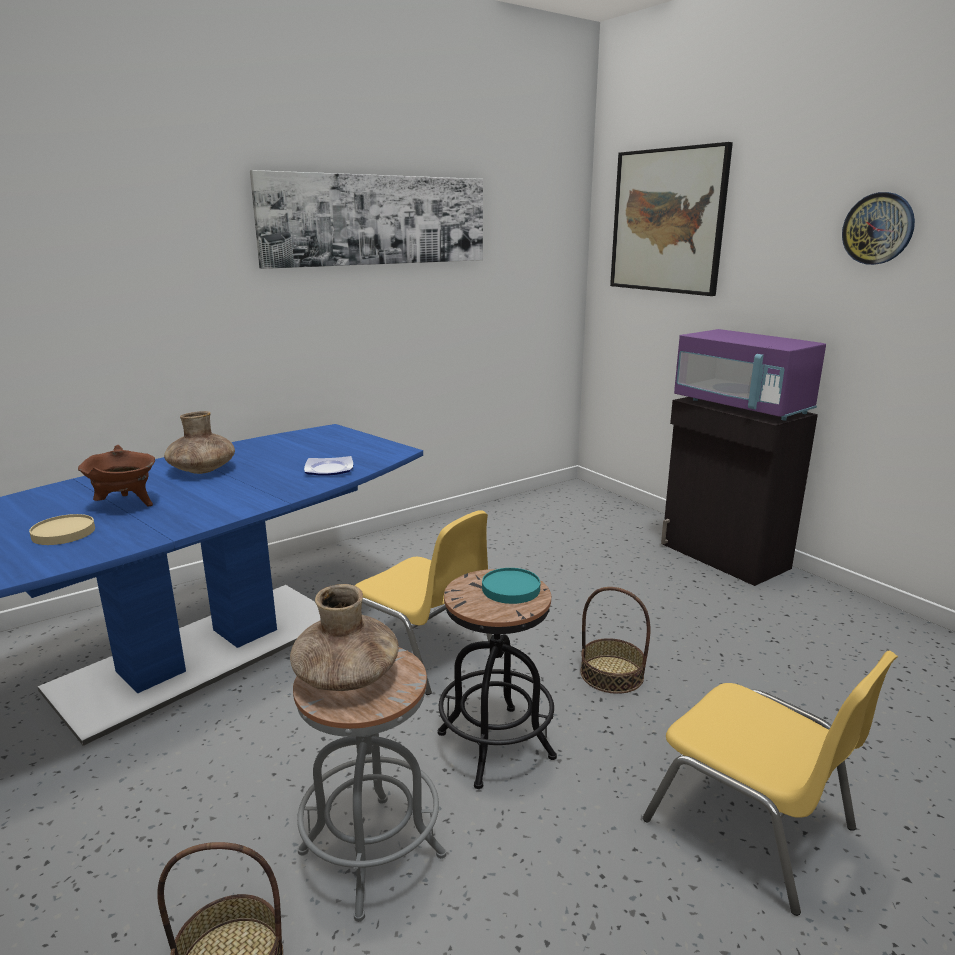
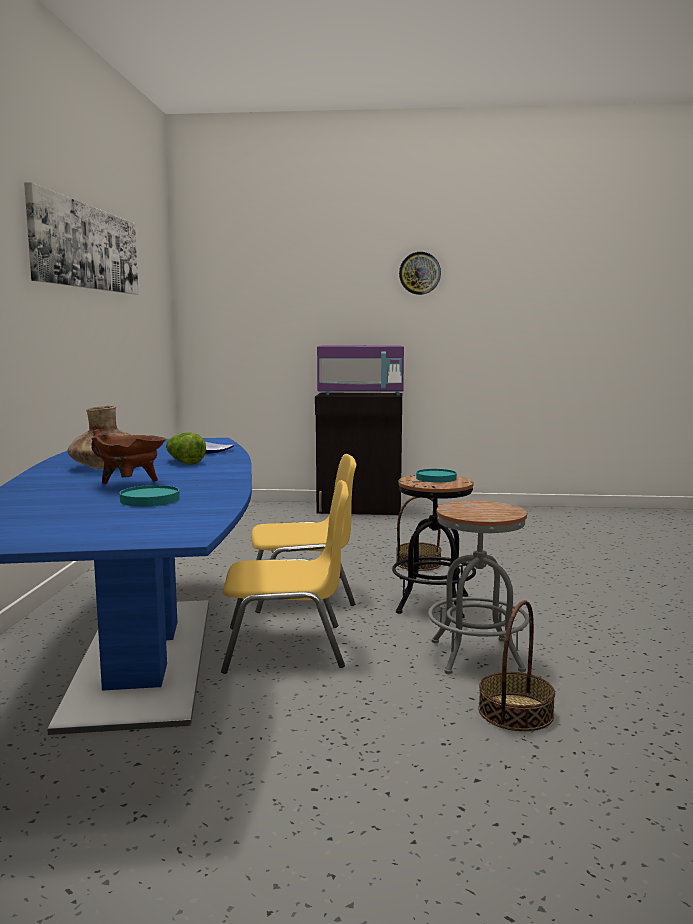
camera: 50 degrees left, 10 degrees down
beige plate [29,514,95,545] -> turquoise plate [120,485,180,506]
brown vase [290,584,399,691] -> none
picture [610,142,733,296] -> none
yellow chair [643,651,898,916] -> yellow chair moved to [221,480,349,674]
none -> lettuce [166,432,206,465]

